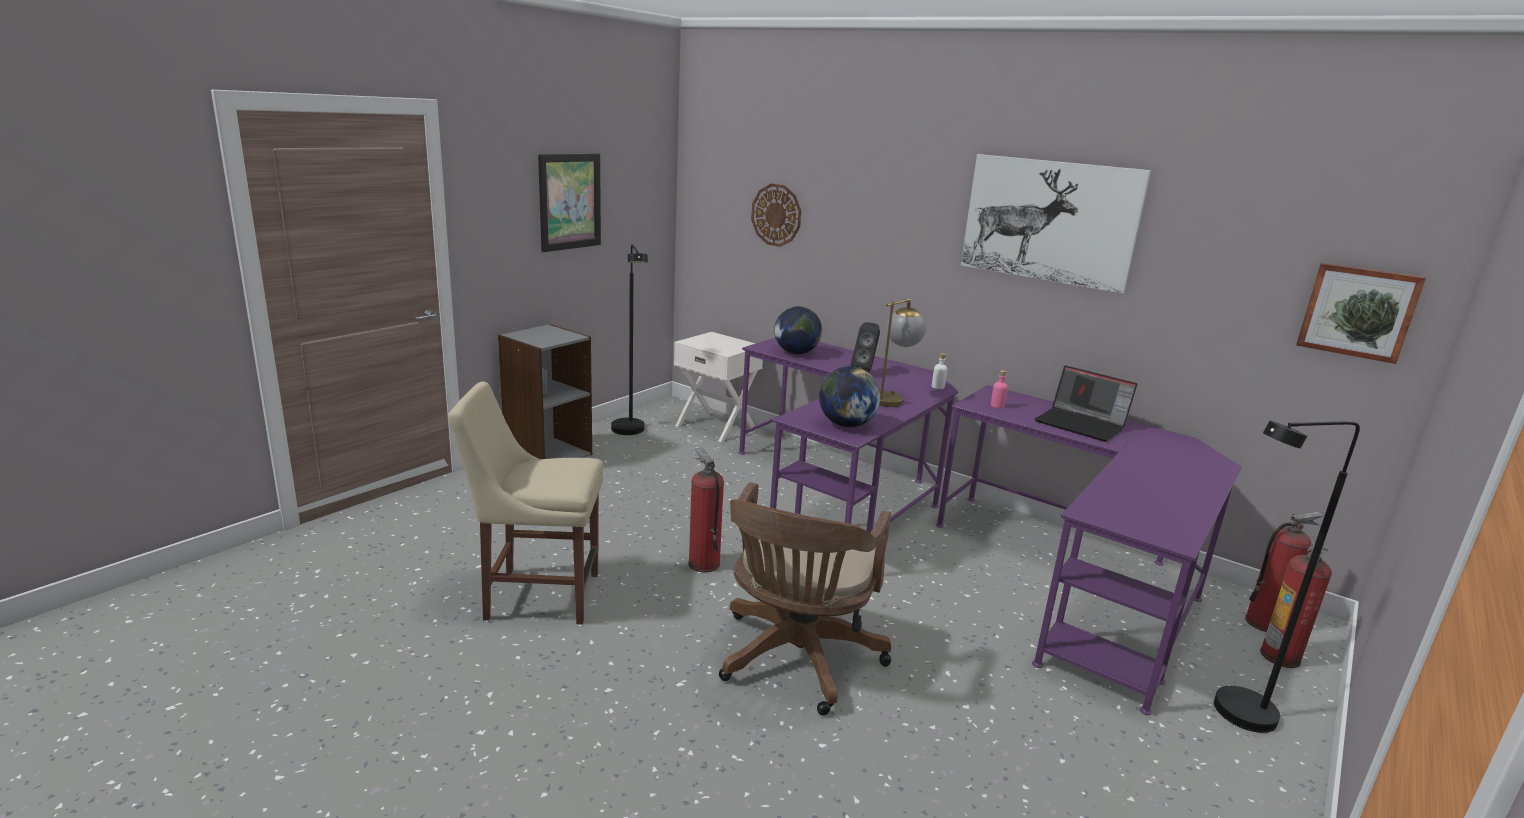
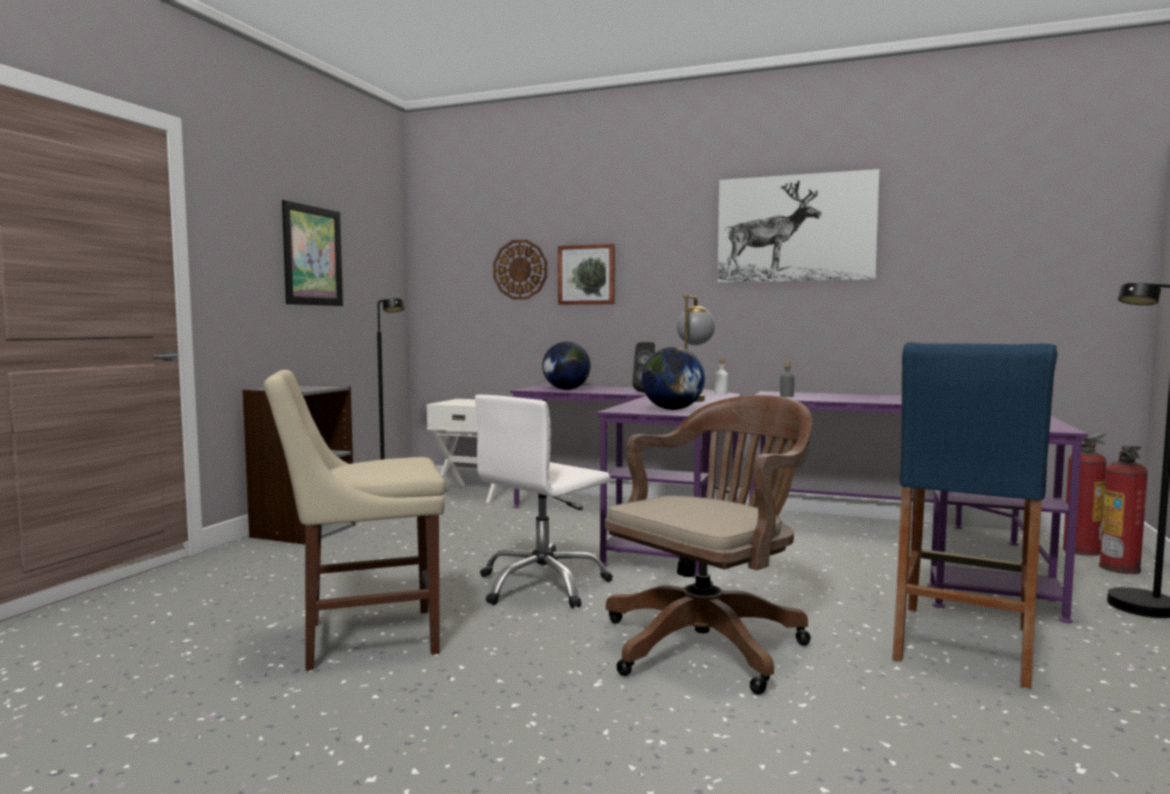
camera: 15 degrees left, 15 degrees down
fire extinguisher [688,448,724,573] -> white office chair [475,395,613,608]
brown office chair [719,482,891,716] -> brown office chair turned 135 degrees counterclockwise [605,395,812,694]
pink bottle [991,370,1008,408] -> grey bottle [780,361,794,397]
laptop [1035,365,1137,442] -> none
picture [1296,263,1426,364] -> picture moved to [558,244,615,305]
none -> blue stool [892,342,1057,688]

